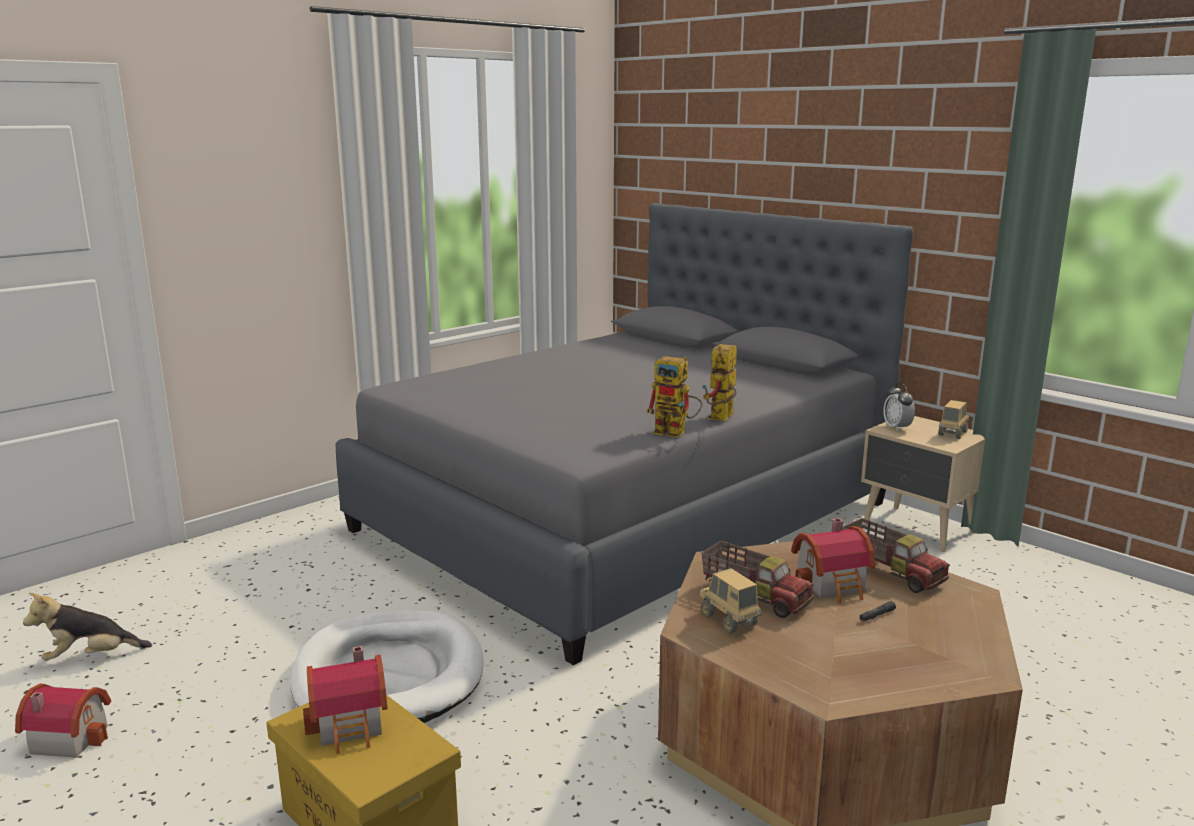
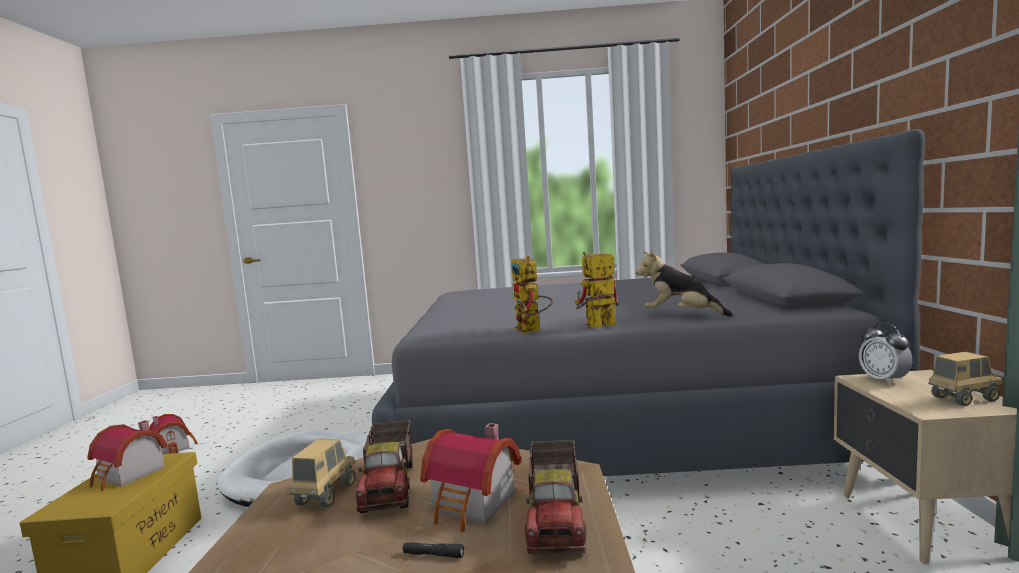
camera: 45 degrees right, 10 degrees down
plush toy [23,593,152,661] -> plush toy moved to [636,250,733,317]
alarm clock [883,383,915,431] -> alarm clock turned 45 degrees counterclockwise [859,323,912,385]

